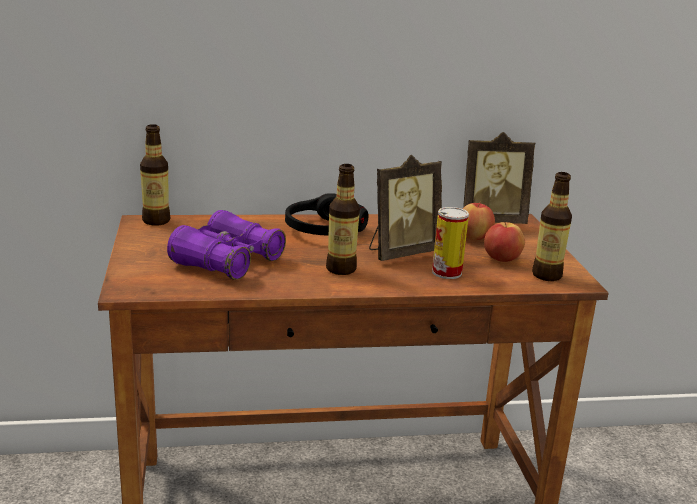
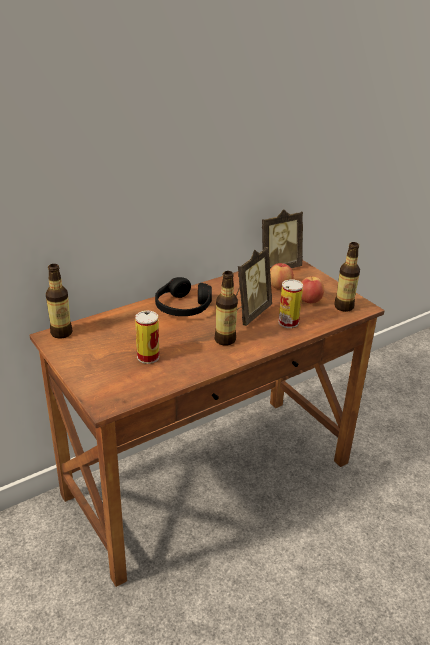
camera: 25 degrees left, 10 degrees up
purple binoculars [167,210,286,280] -> can [135,311,159,364]

